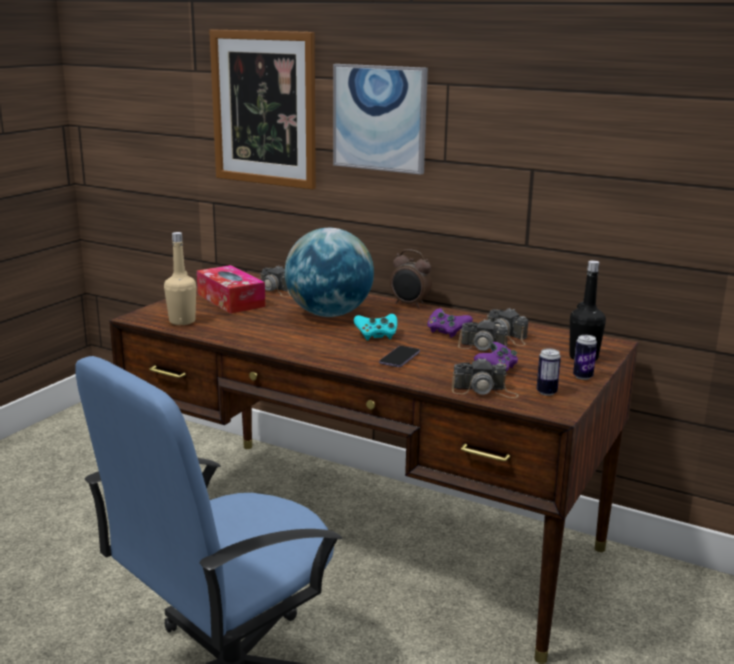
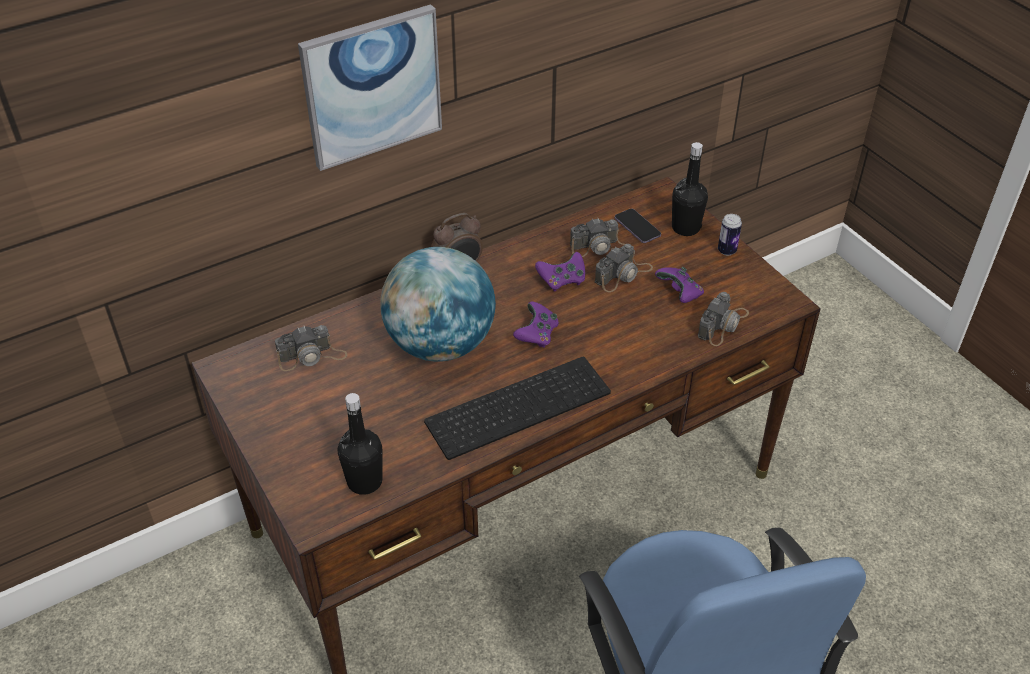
camera: 60 degrees left, 25 degrees up
beige bottle [164,232,196,325] -> black bottle [338,393,382,495]
tissue box [197,265,266,314] -> none
picture [209,29,316,189] -> none
turquoise game controller [354,314,397,340] -> purple game controller [513,302,559,348]
phone [379,346,420,367] -> phone moved to [615,209,661,243]
can [536,348,561,396] -> none
none -> keyboard [424,357,611,460]

